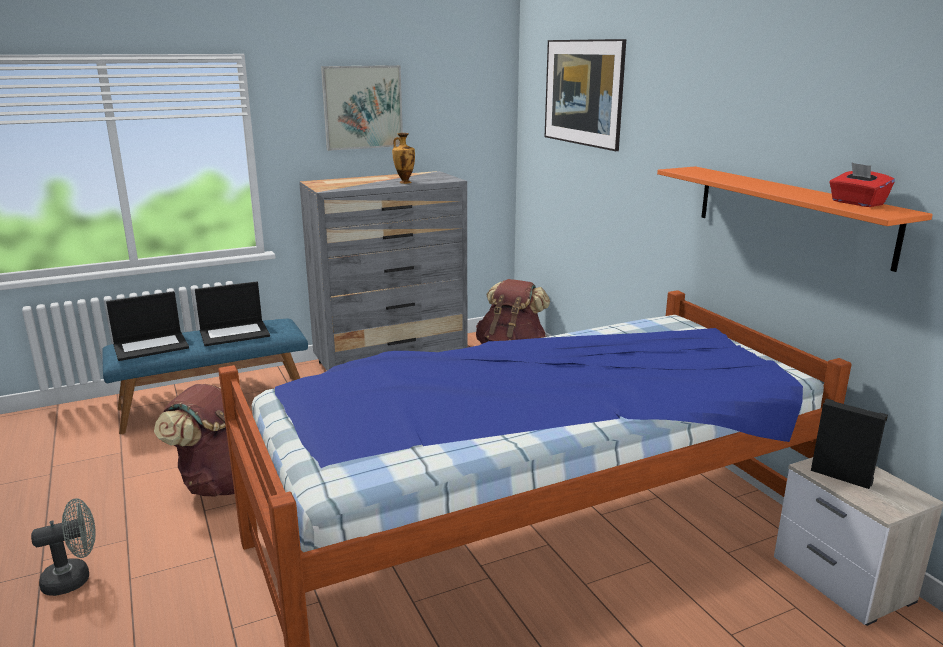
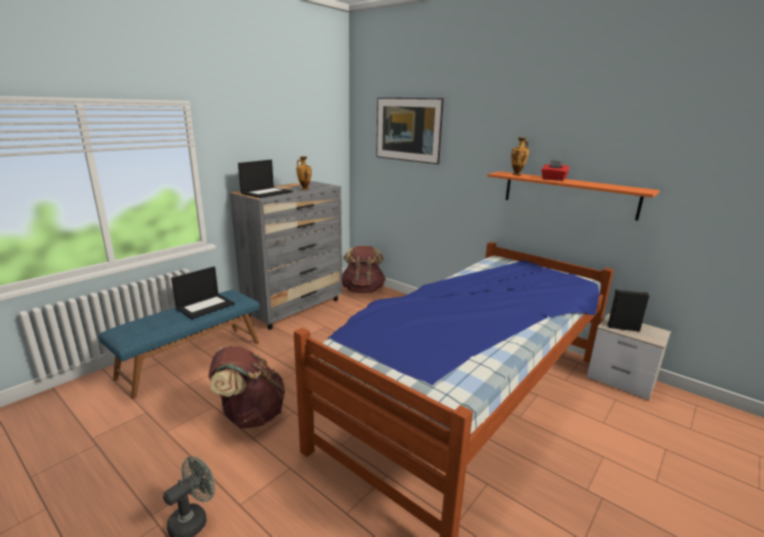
camera: 25 degrees left, 0 degrees up
laptop [106,291,189,361] -> laptop moved to [238,160,293,198]
picture [321,65,403,151] -> none
red tissue box [829,162,895,207] -> red tissue box moved to [541,160,570,181]
none -> vase [511,137,529,175]

